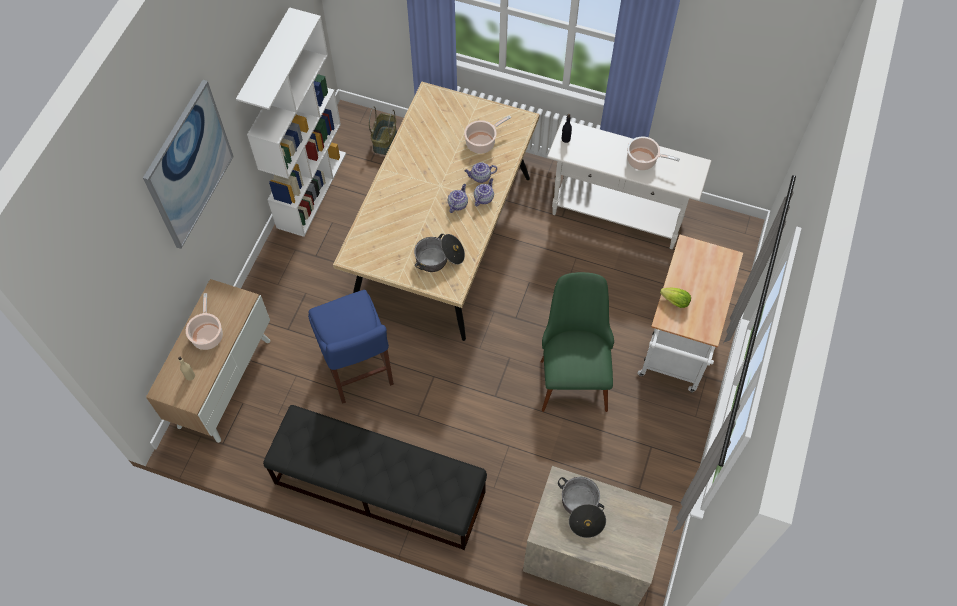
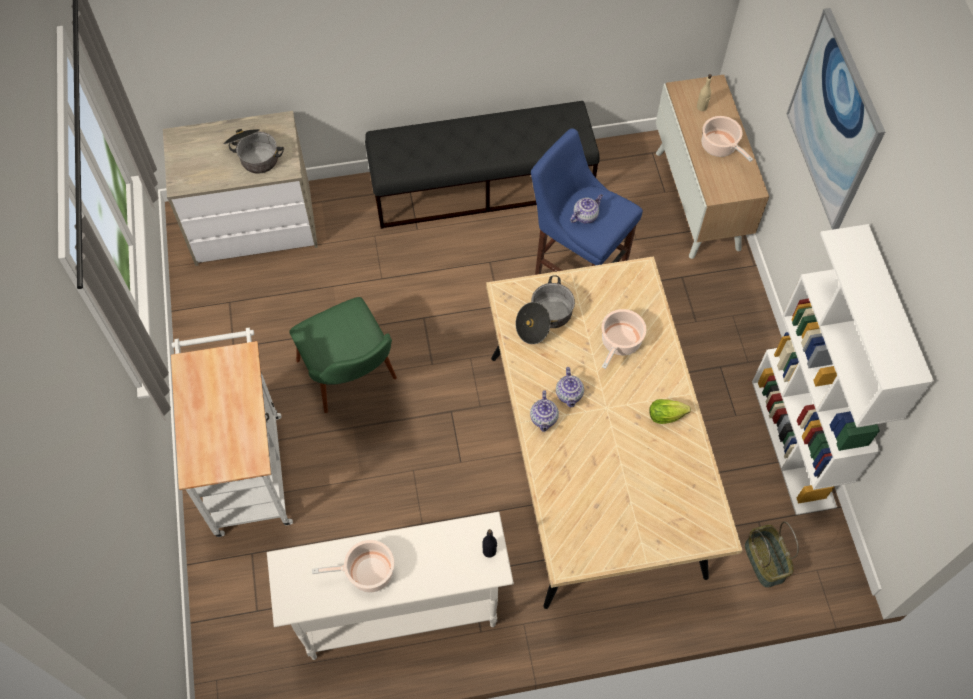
camera: 150 degrees right, 0 degrees up
cooking pot [464,115,511,154] -> cooking pot moved to [601,309,646,369]
teapot [464,162,497,183] -> teapot moved to [570,194,603,224]
lettuce [660,288,691,308] -> lettuce moved to [649,399,691,424]

